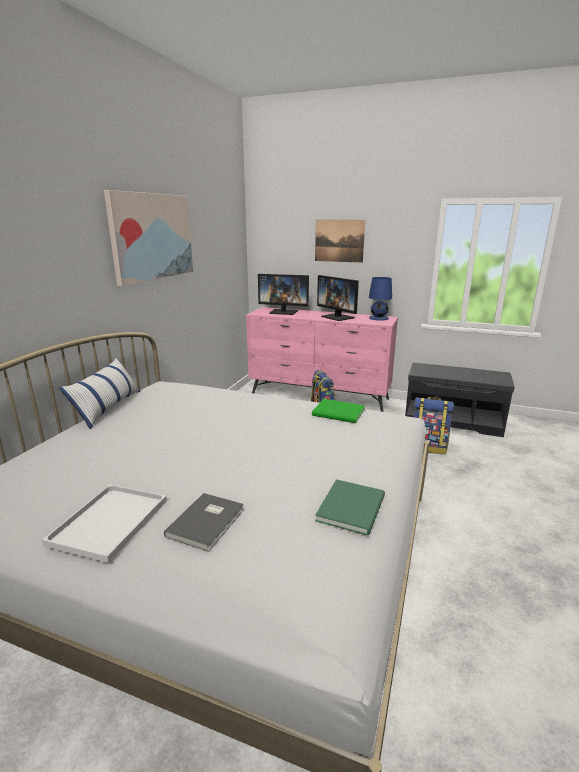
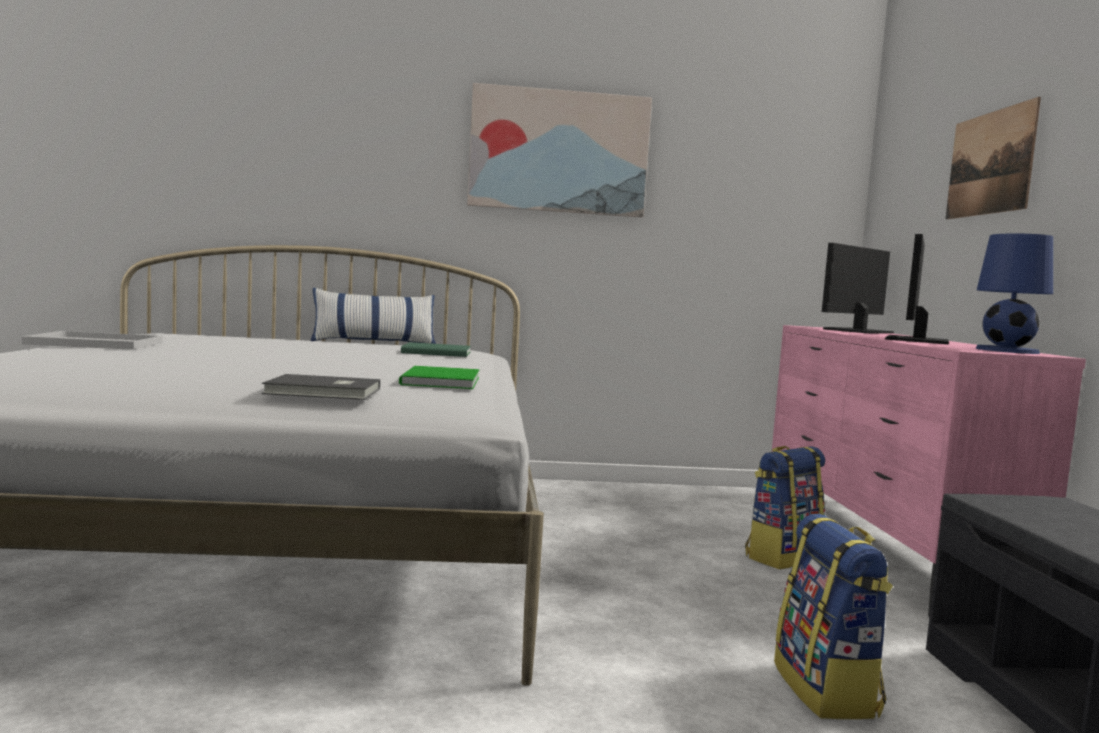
camera: 65 degrees right, 15 degrees down
grey book [164,493,244,552] -> grey book moved to [262,374,380,400]
monitor [258,274,309,315] -> monitor turned 60 degrees clockwise [822,243,894,334]
green book [315,479,385,535] -> green book moved to [401,342,471,357]

